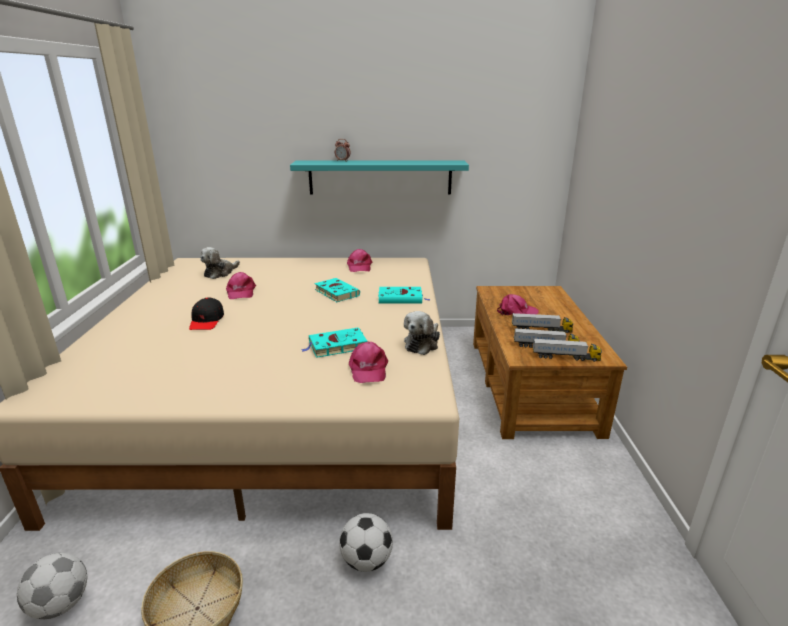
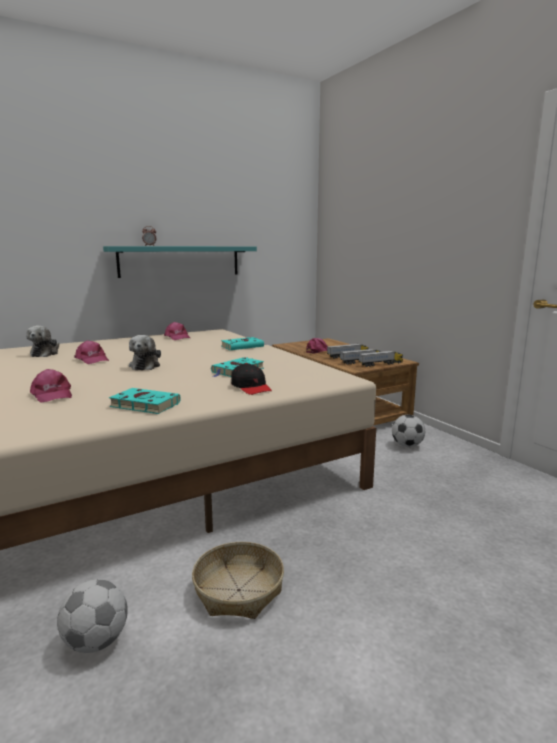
camera: 30 degrees left, 10 degrees down
black cap [189,297,224,330] -> black cap moved to [231,363,272,395]
turquoise book [315,278,360,302] -> turquoise book moved to [109,388,181,414]
football [339,513,393,572] -> football moved to [392,415,425,447]
pink cap [349,342,388,383] -> pink cap moved to [30,369,72,403]
plush toy [404,311,440,355] -> plush toy moved to [129,335,161,370]

